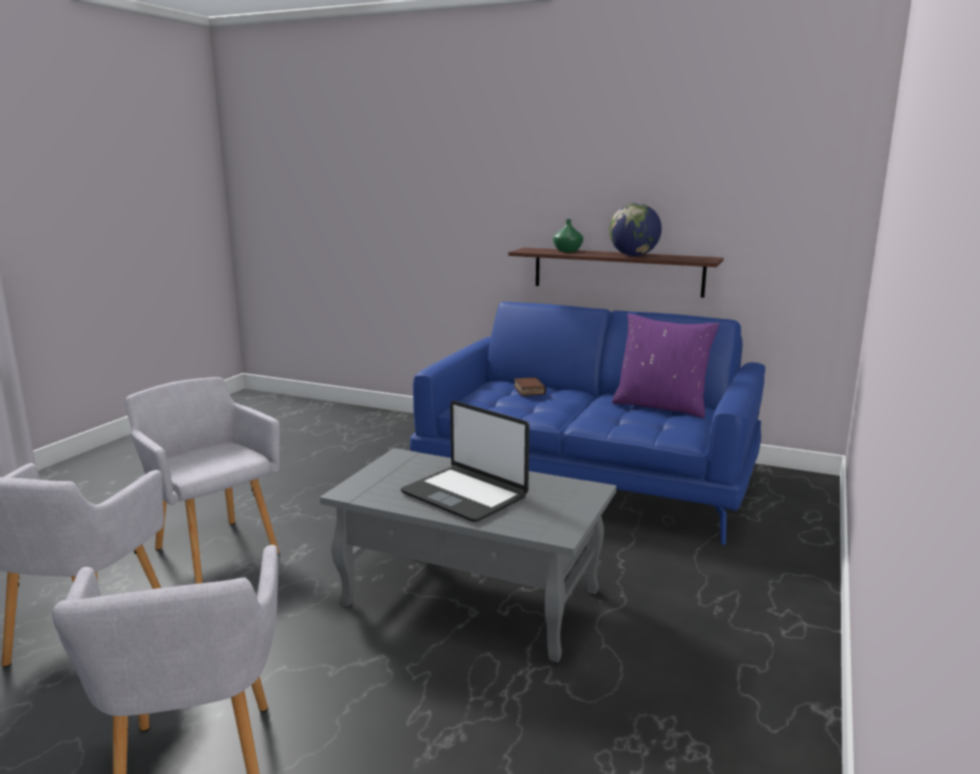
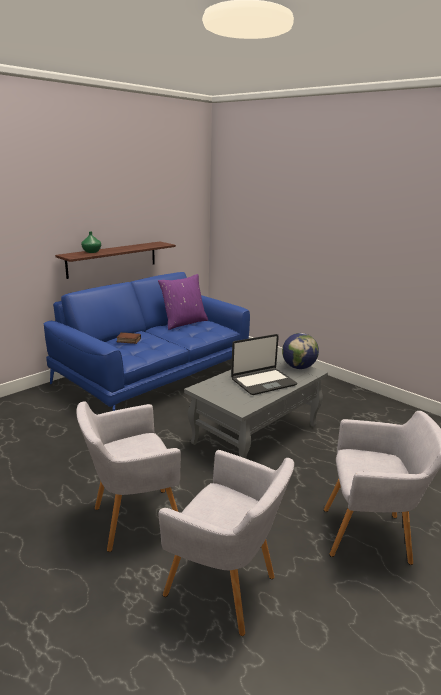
camera: 70 degrees left, 5 degrees up
globe [609,203,662,256] -> globe moved to [282,333,319,369]

